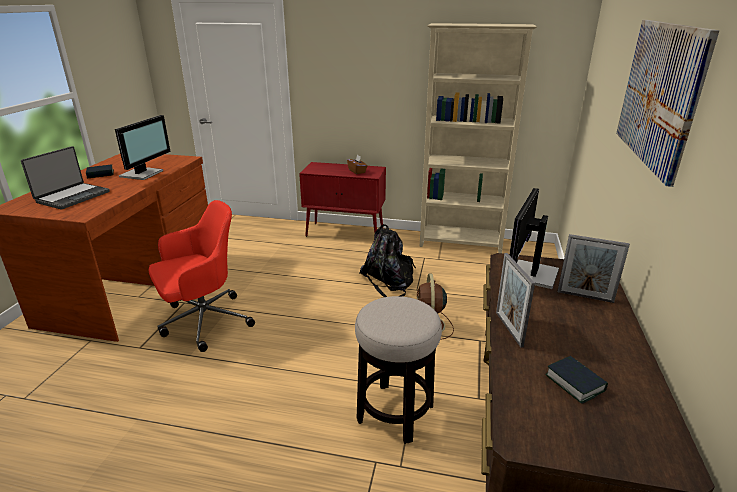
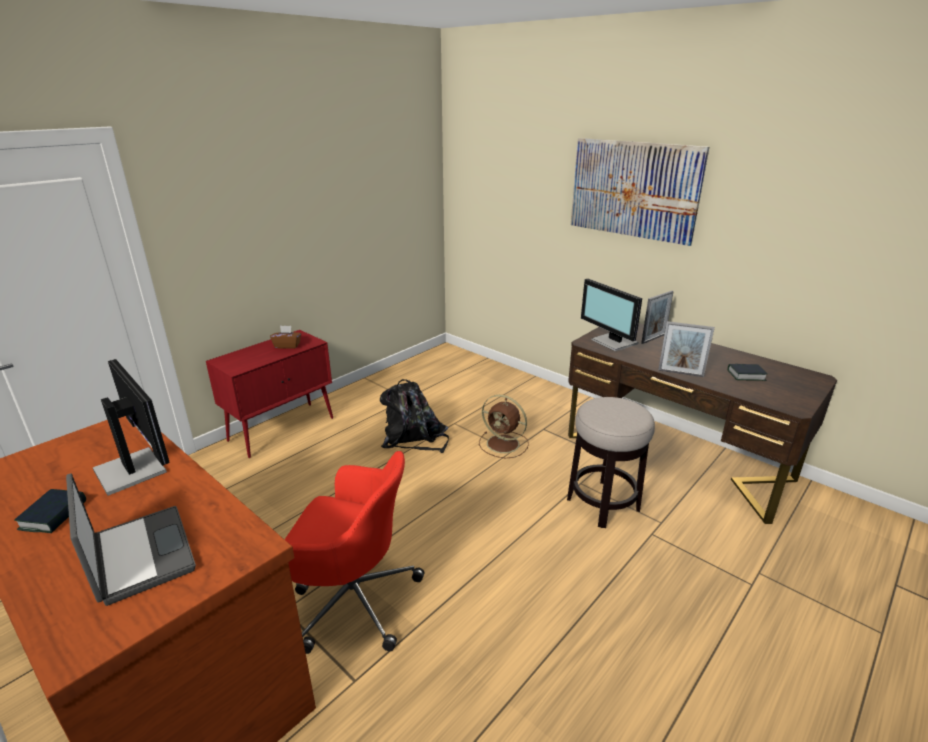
camera: 60 degrees left, 0 degrees up
red office chair [149,200,255,352] -> red office chair turned 105 degrees clockwise [284,451,424,654]
beige bookcase [420,23,537,253] -> none

